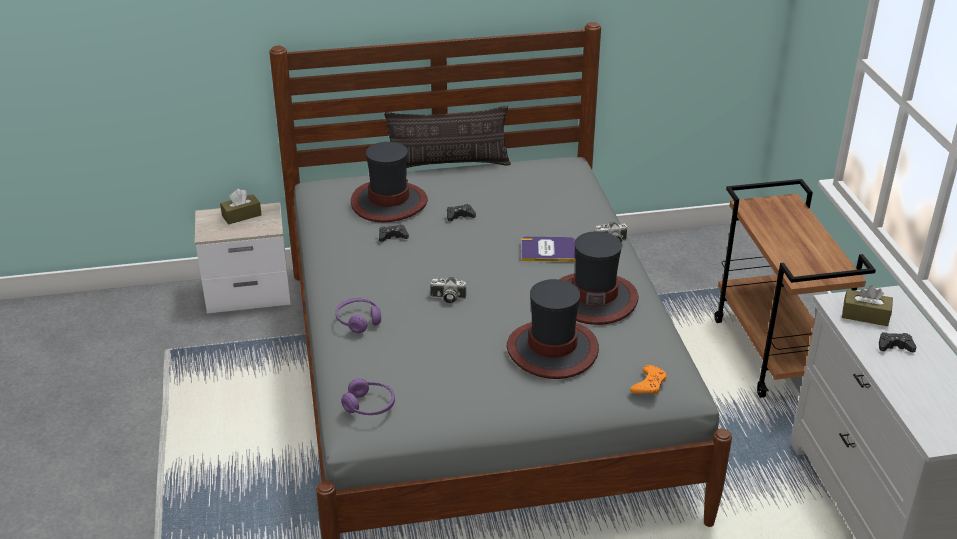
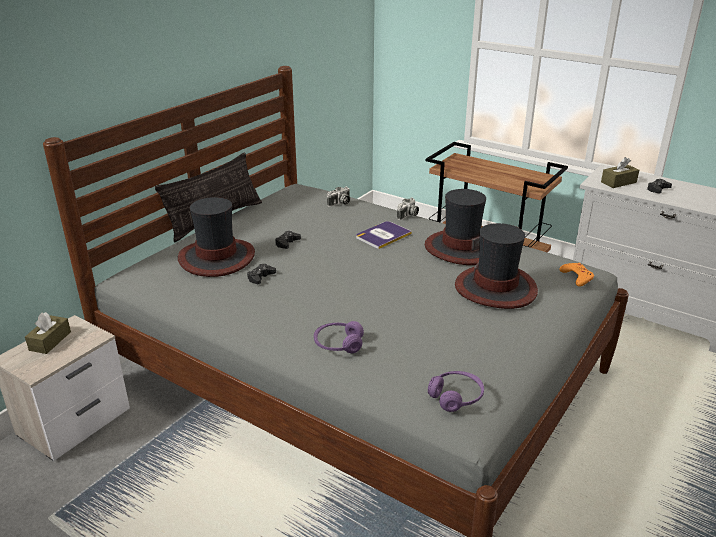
camera: 45 degrees left, 5 degrees down
camera [430,277,466,303] -> camera moved to [327,187,350,207]

